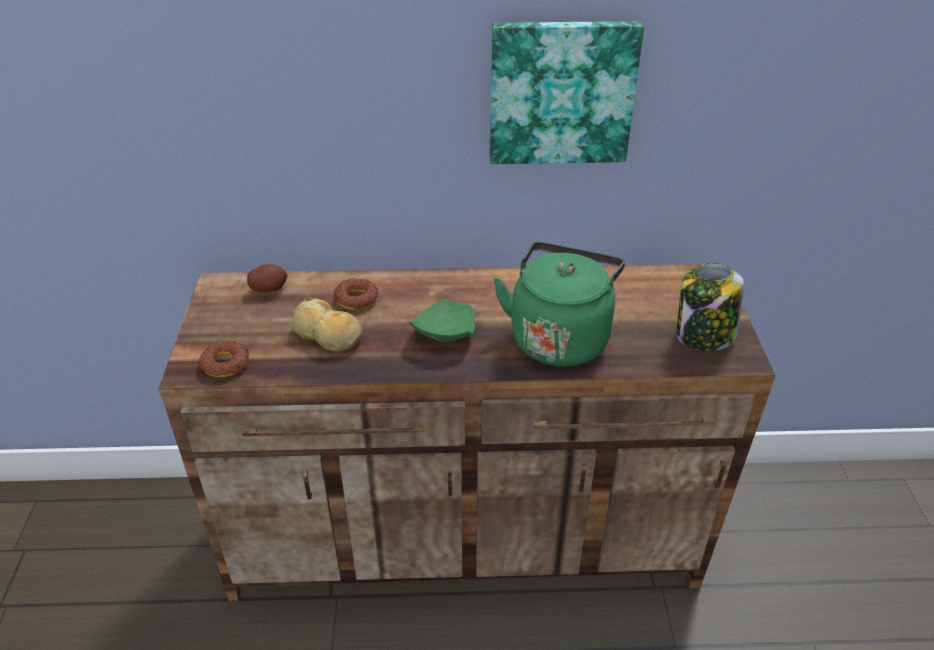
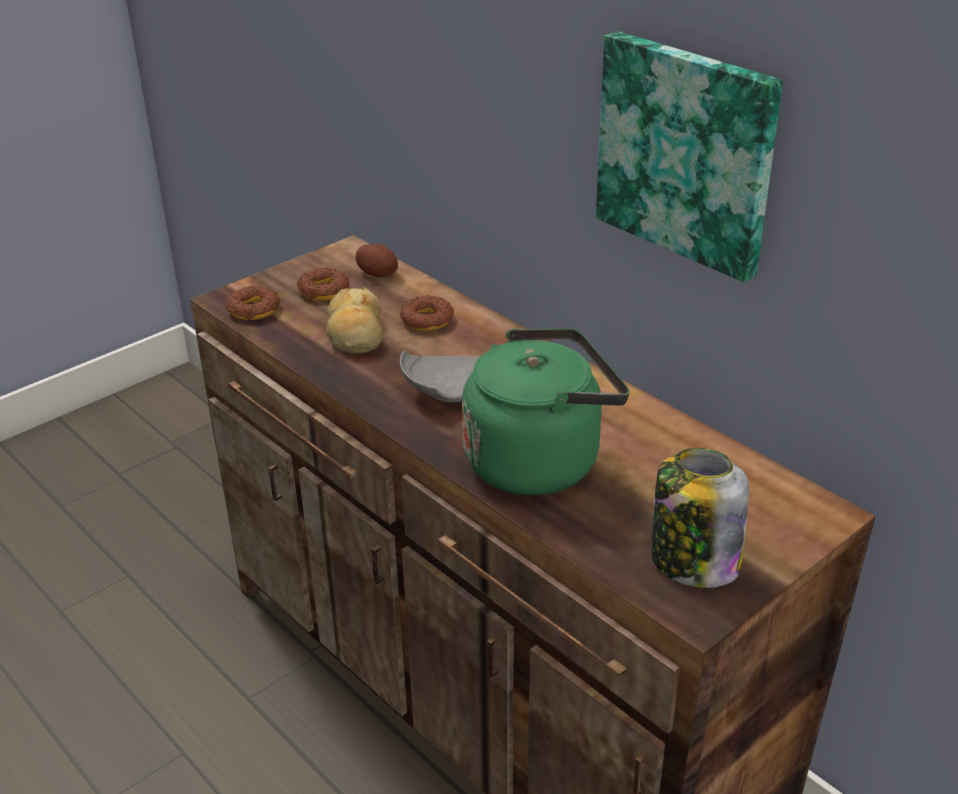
camera: 50 degrees right, 5 degrees down
green plate [409,299,475,342] -> grey plate [400,350,480,402]
none -> donut [297,268,349,301]

